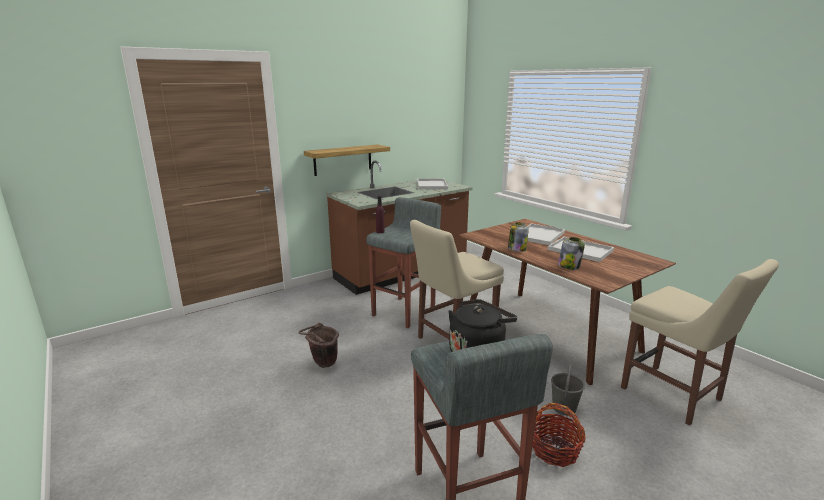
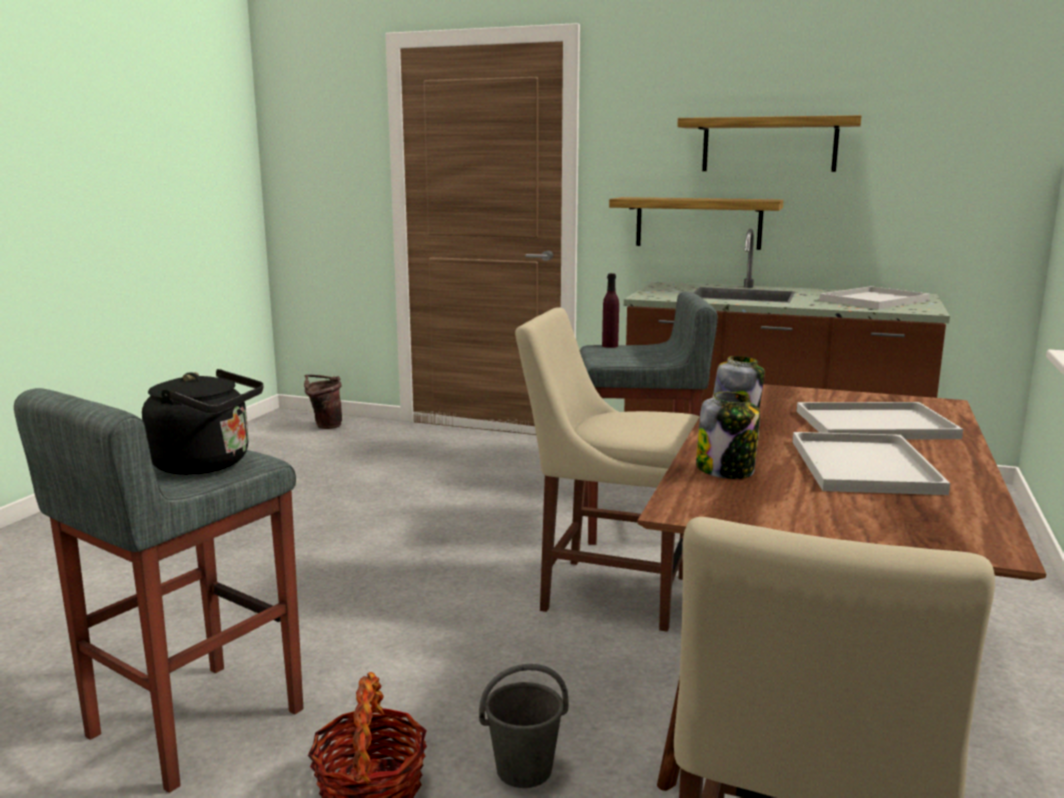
camera: 55 degrees right, 5 degrees down
brown bucket [299,323,339,368] -> brown bucket moved to [304,375,342,429]
none -> shelf [677,115,862,172]

